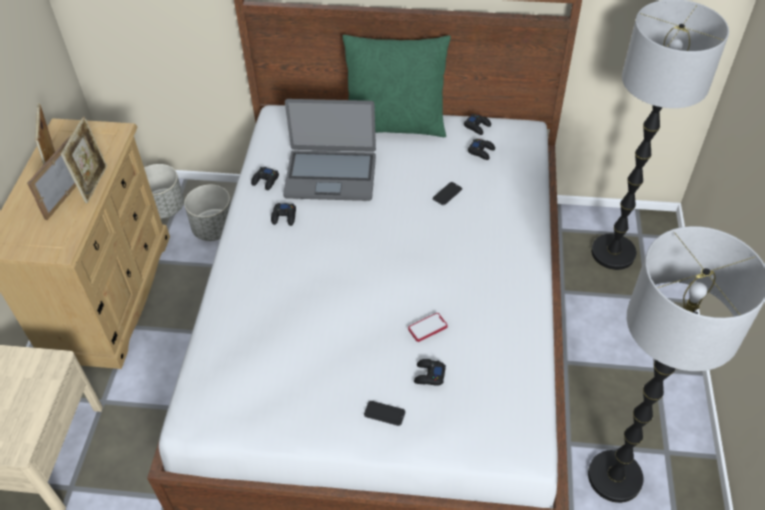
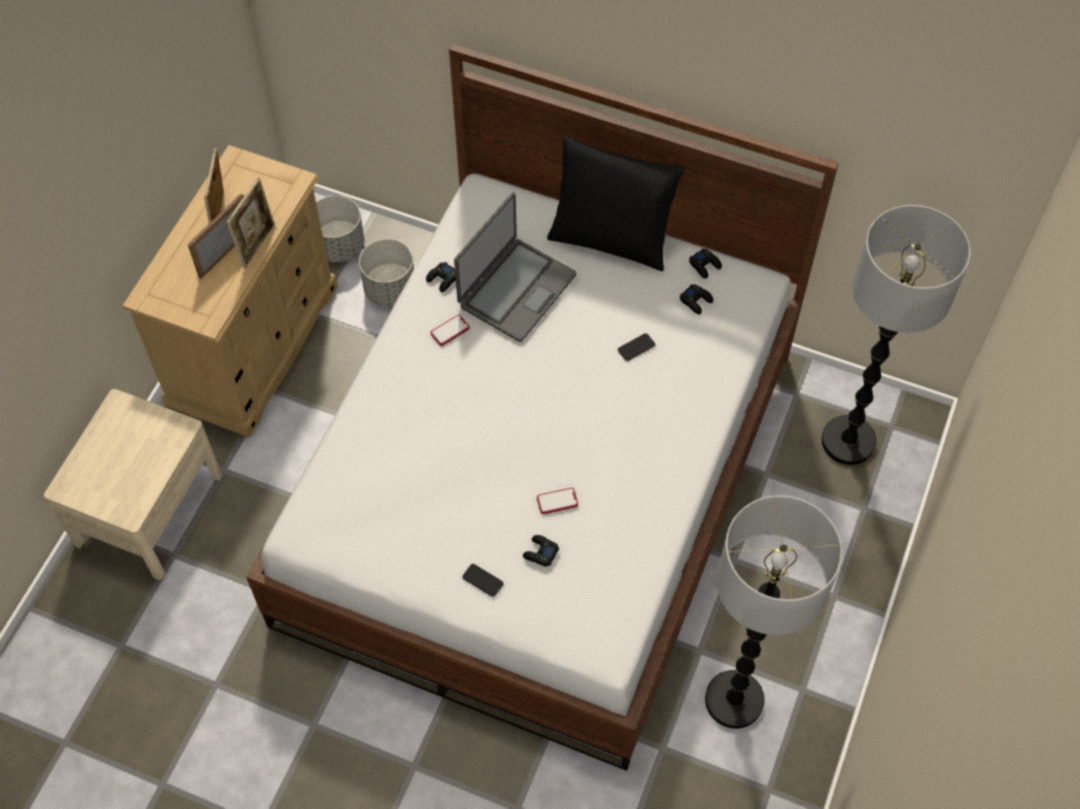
camera: 15 degrees right, 10 degrees up
black game controller [271,203,296,226] -> phone [431,315,470,346]
laptop [283,99,376,201] -> laptop turned 75 degrees counterclockwise [454,192,576,342]
green pillow [343,35,451,137] -> black pillow [547,137,685,271]

